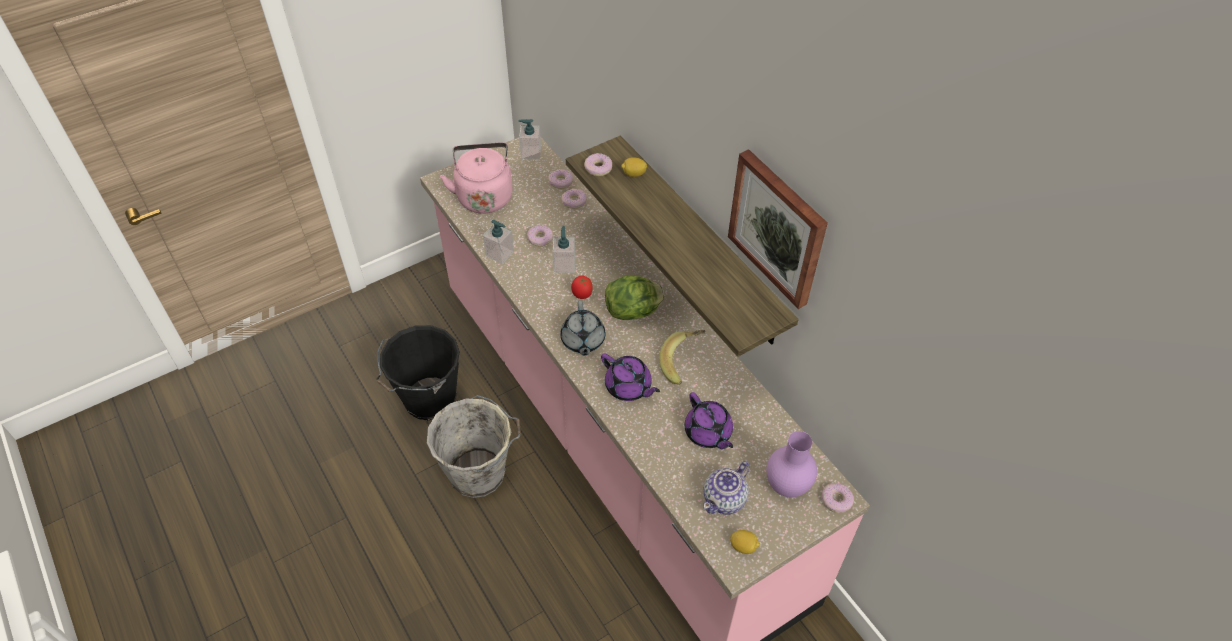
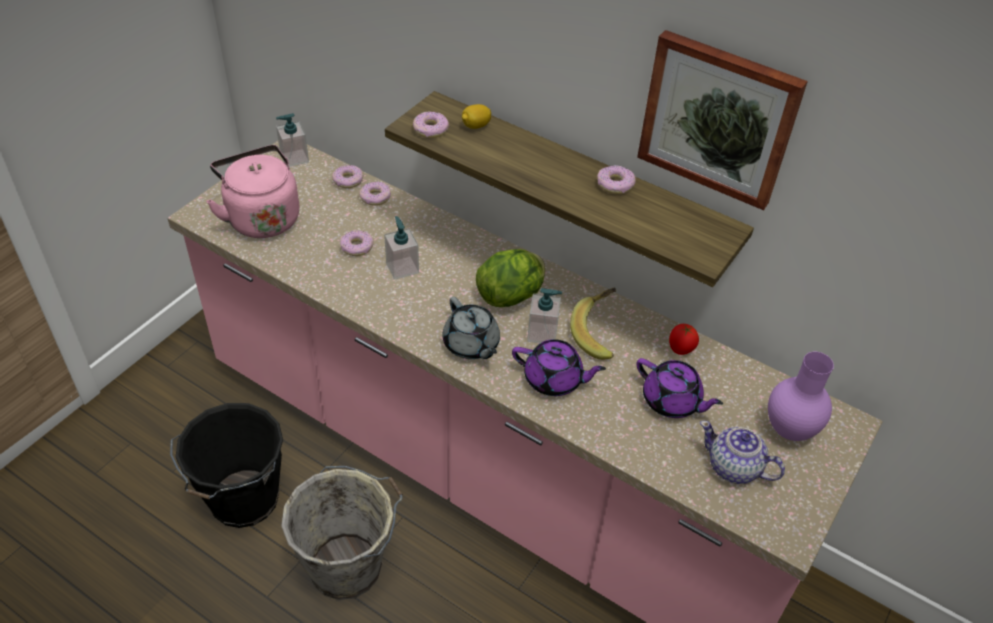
camera: 25 degrees left, 5 degrees down
soap dispenser [483,220,514,264] -> soap dispenser moved to [527,288,562,343]
tomato [571,276,593,299] -> tomato moved to [669,324,699,355]
teapot [703,461,750,514] -> teapot turned 105 degrees clockwise [700,421,785,484]
lemon [730,530,760,554] -> none
donut [821,483,854,513] -> donut moved to [597,166,636,194]

